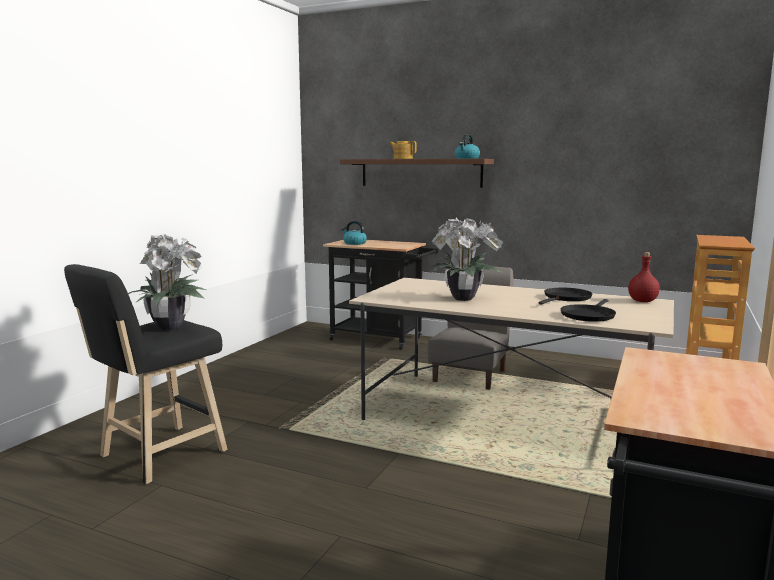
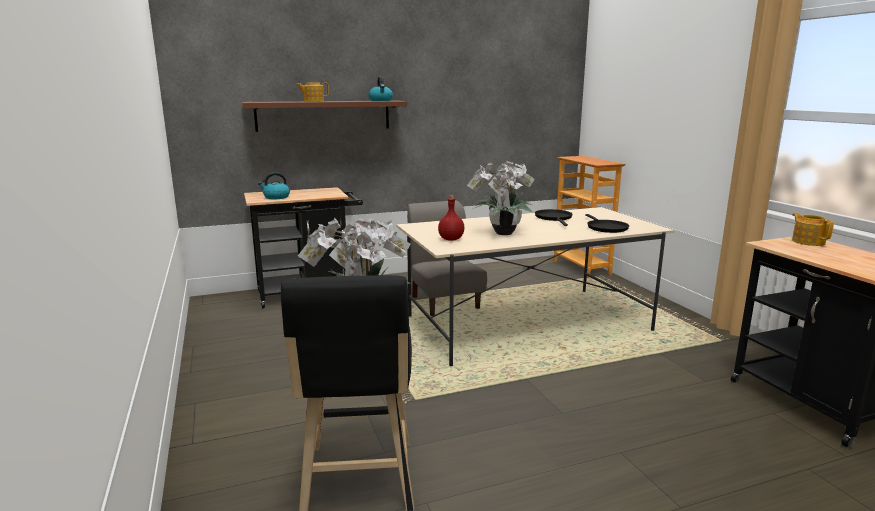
camera: 45 degrees left, 5 degrees up
red bottle [628,252,660,302] -> red bottle moved to [438,195,464,241]
none -> teapot [792,213,834,246]

